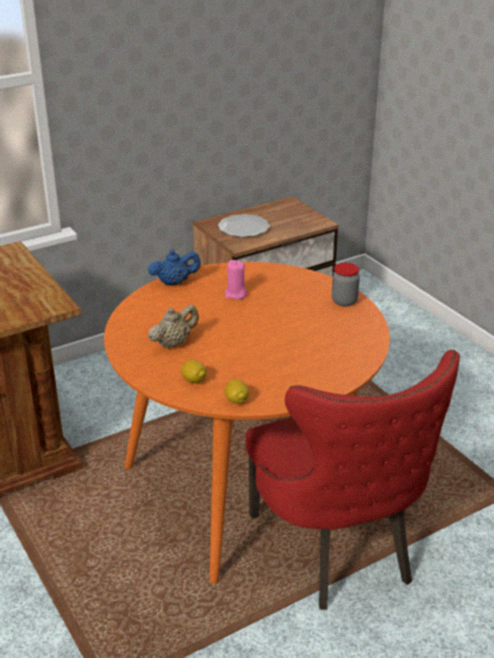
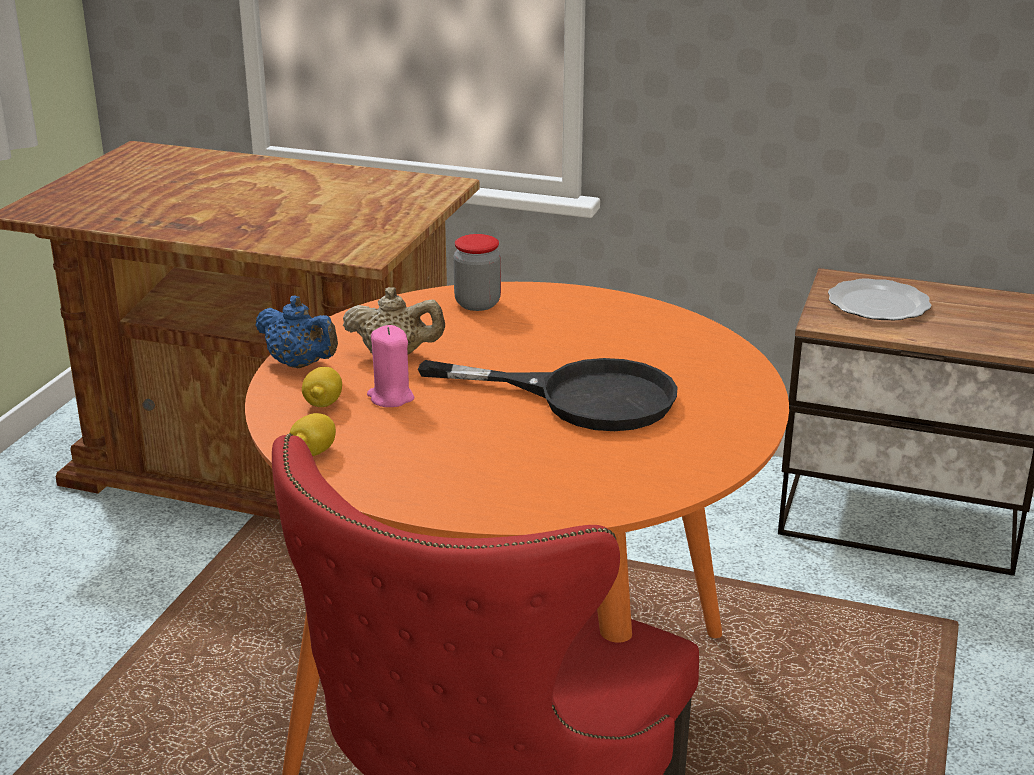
camera: 50 degrees right, 5 degrees down
blue teapot [148,249,201,286] -> blue teapot moved to [255,295,338,368]
pink candle [225,260,247,299] -> pink candle moved to [367,325,414,407]
jar [332,263,360,306] -> jar moved to [453,234,501,311]
none -> black frying pan [418,358,678,431]

